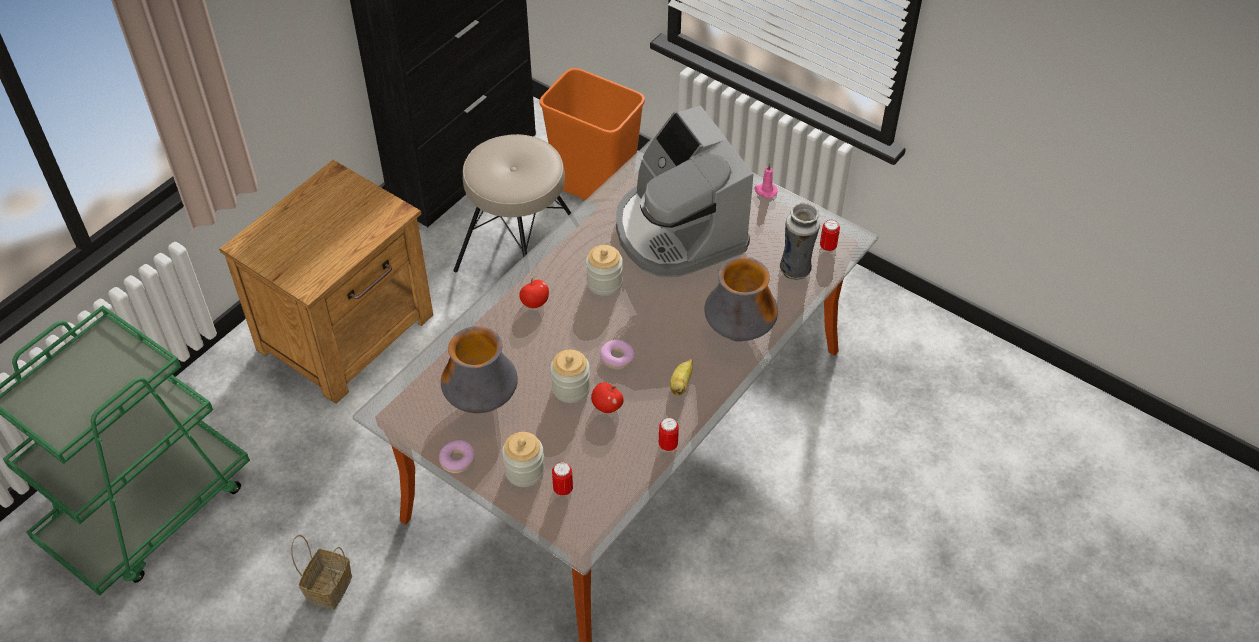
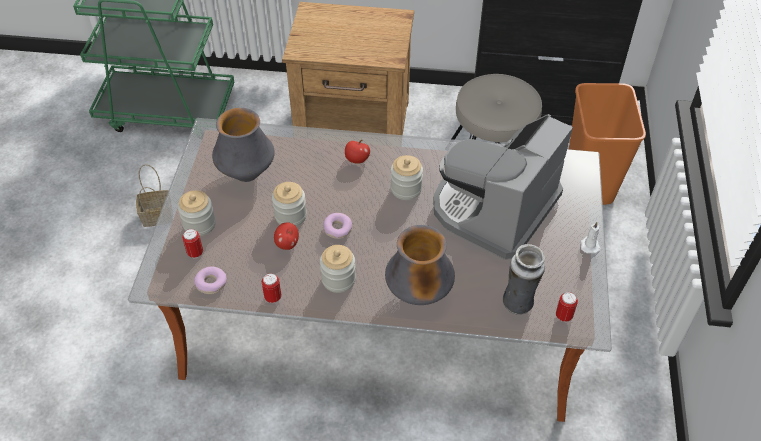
camera: 60 degrees right, 0 degrees up
donut [439,440,475,473] -> donut moved to [194,266,227,294]
banana [670,359,693,396] -> jar [320,245,356,293]
pink candle [754,163,778,198] -> white candle [580,222,600,254]

